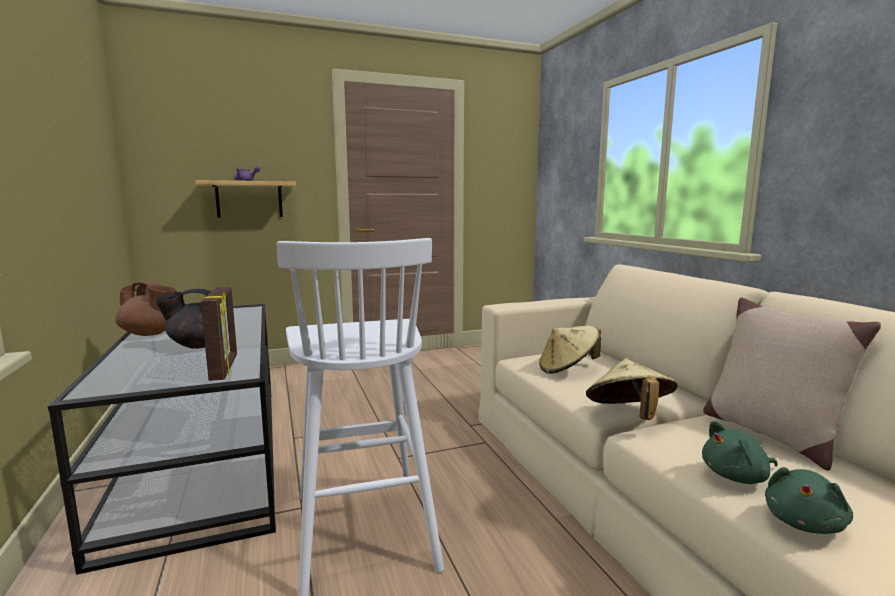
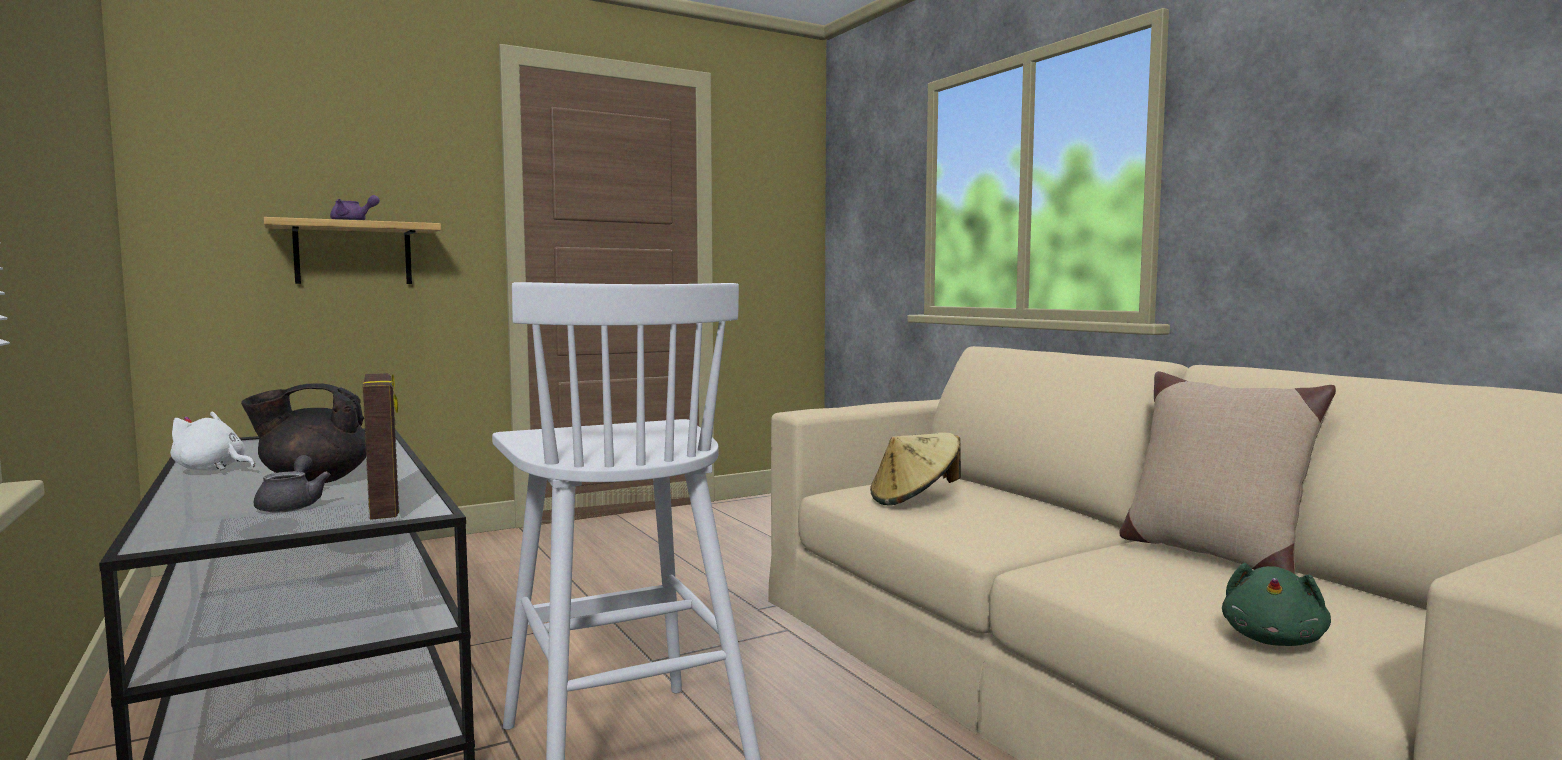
camera: 10 degrees left, 5 degrees down
brown teapot [115,281,177,336] -> white plush toy [170,412,255,471]
beige hat [586,358,677,420] -> none
green plush toy [702,421,778,484] -> none
none -> grey teapot [254,455,331,513]

